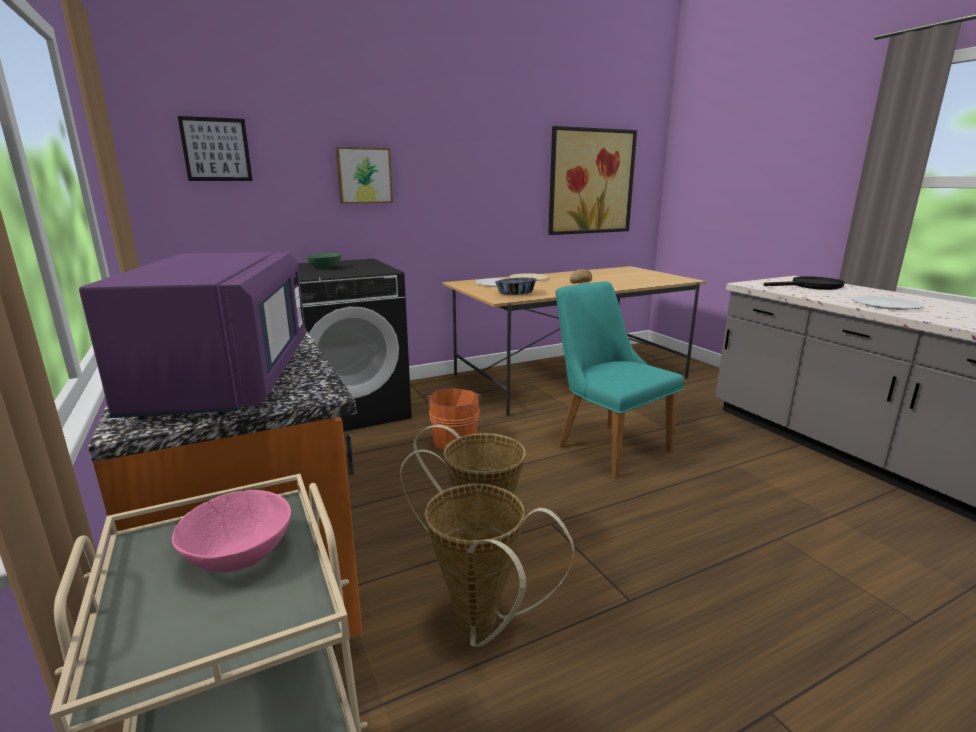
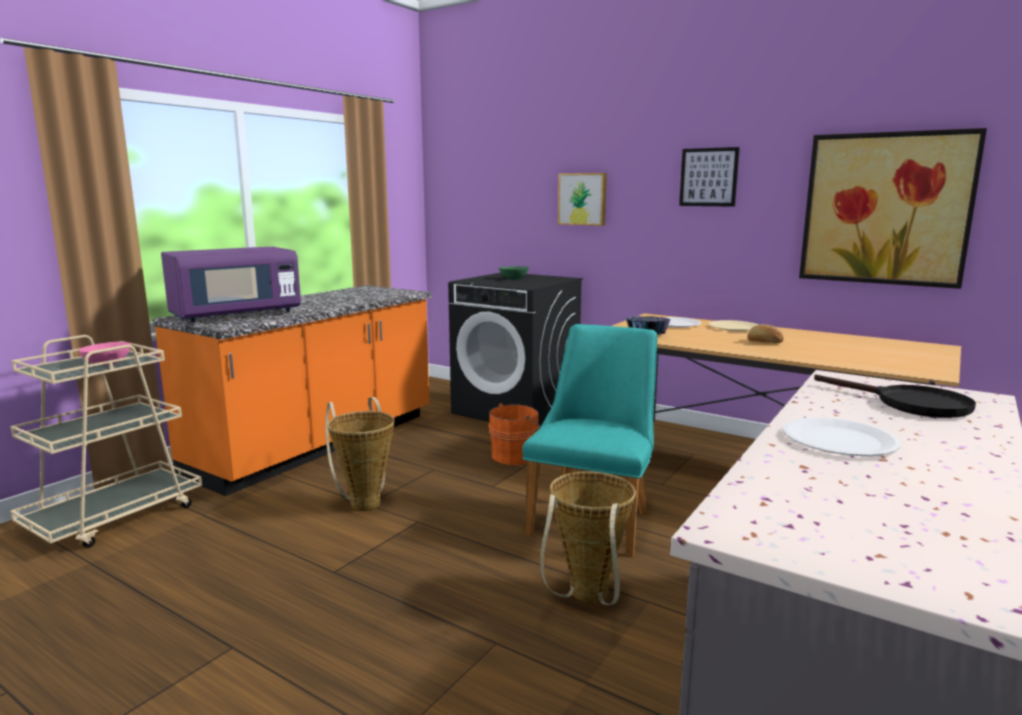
camera: 60 degrees right, 5 degrees down
picture [178,116,253,181] -> picture moved to [679,147,740,207]
basket [424,484,574,647] -> basket moved to [540,471,636,605]

